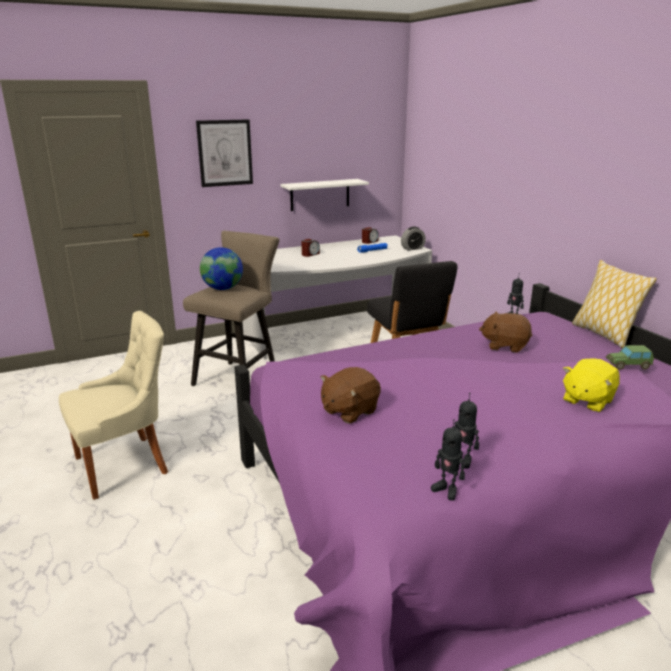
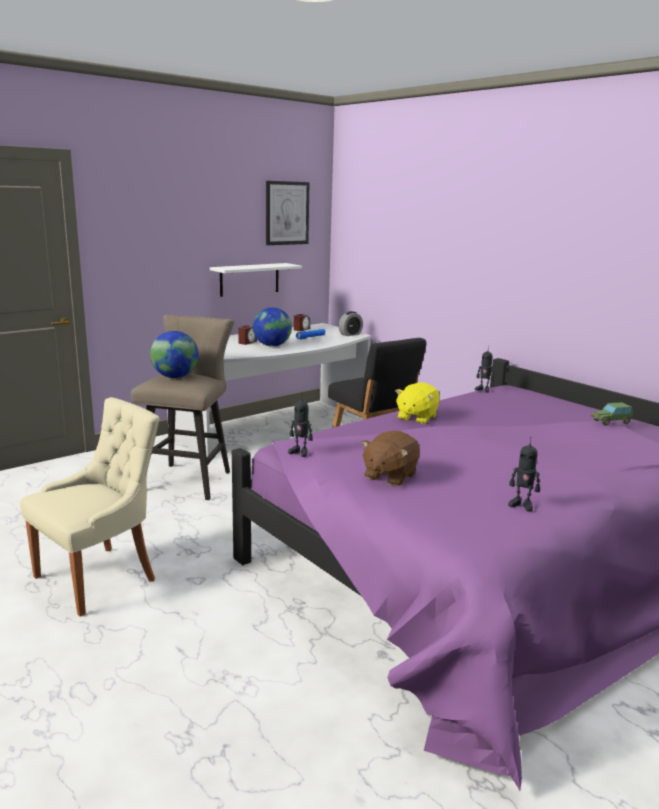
camera: 15 degrees left, 5 degrees down
picture [196,119,253,187] -> picture moved to [266,181,310,245]
toy robot [431,419,465,500] -> toy robot moved to [288,393,313,457]
brown plush toy [479,311,532,353] -> none
yellow plush toy [563,358,620,412] -> yellow plush toy moved to [395,383,440,424]
pillow [572,260,657,348] -> none
none -> globe [253,307,292,347]

